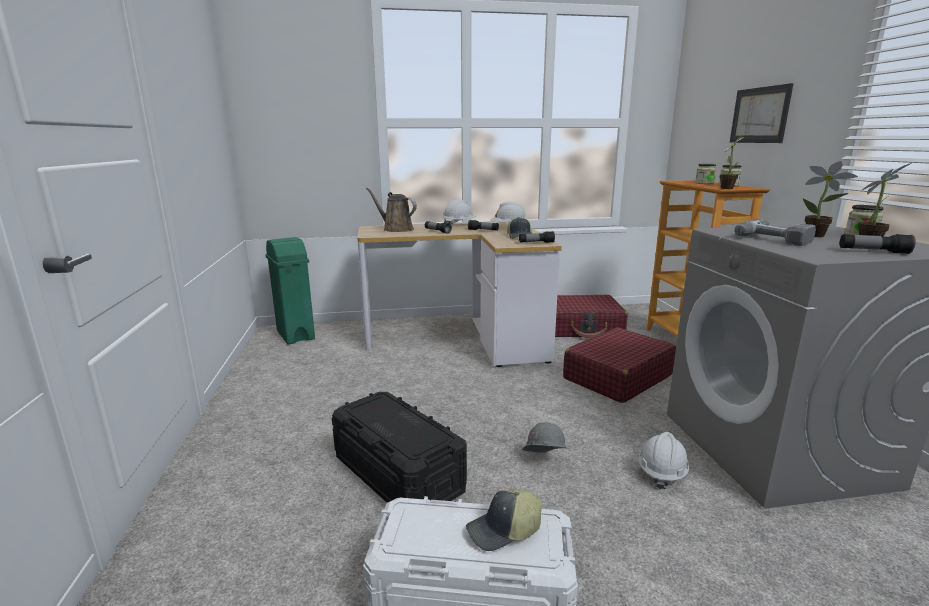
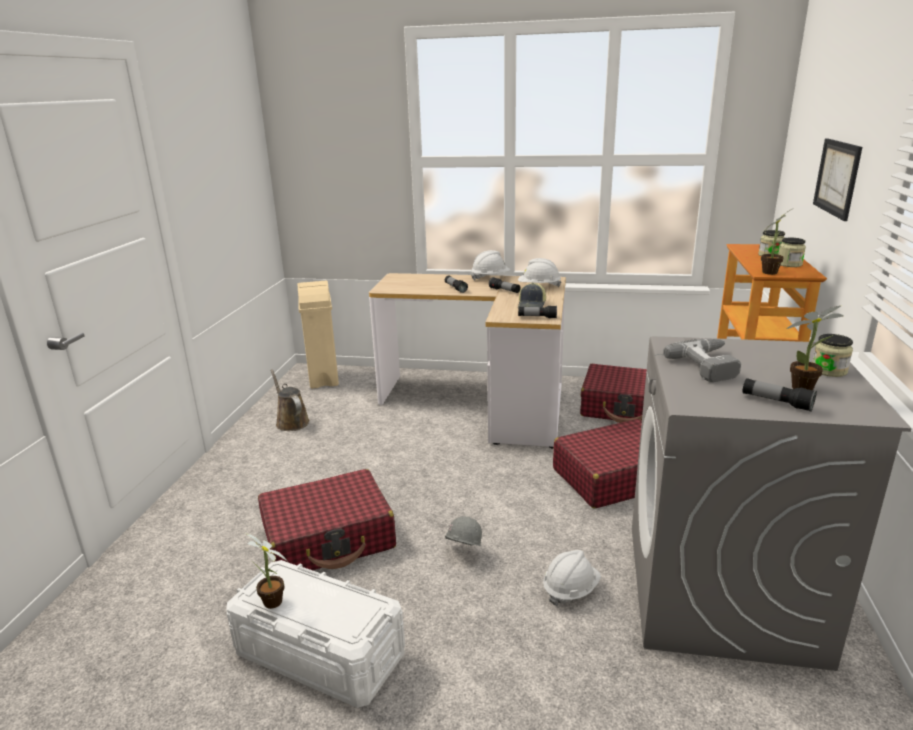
camera: 20 degrees right, 5 degrees up
green trash can [265,237,315,345] -> beige trash can [298,281,339,389]
black storage box [332,392,467,503] -> red suitcase [258,469,396,570]
brown watering can [366,188,417,232] -> brown watering can moved to [270,369,310,431]
cap [466,489,542,551] -> none
potted plant [803,161,858,237] -> potted plant moved to [245,533,287,609]

